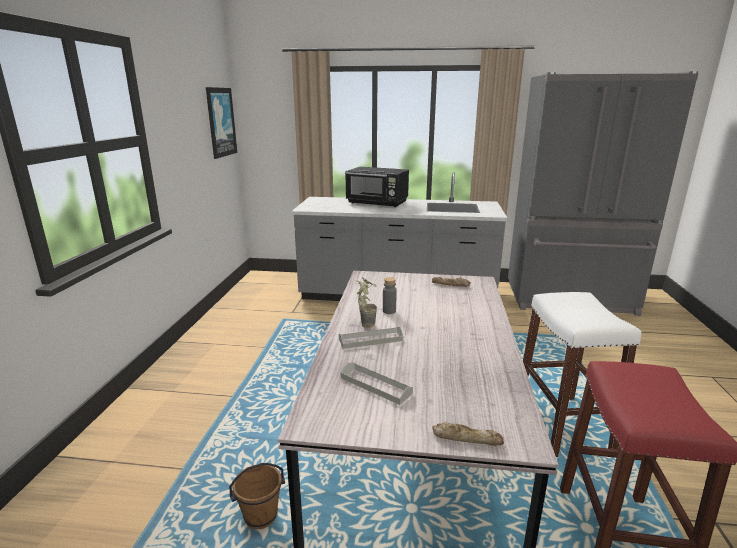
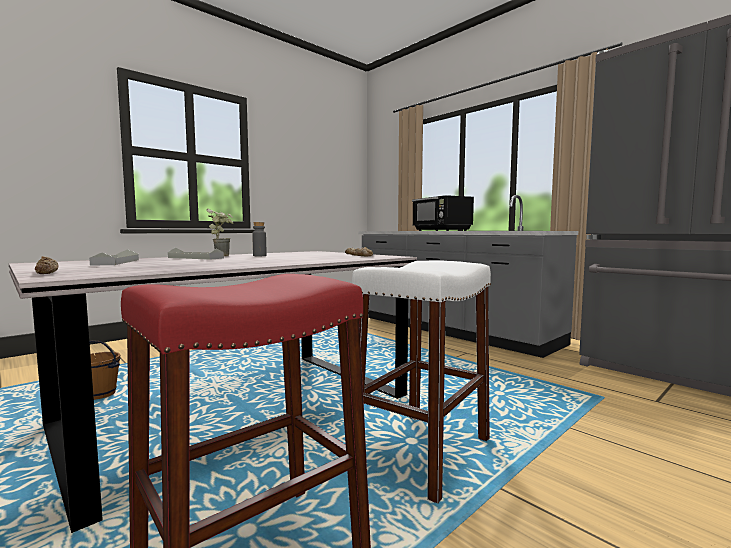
camera: 40 degrees right, 15 degrees down
picture [206,87,237,159] -> none

